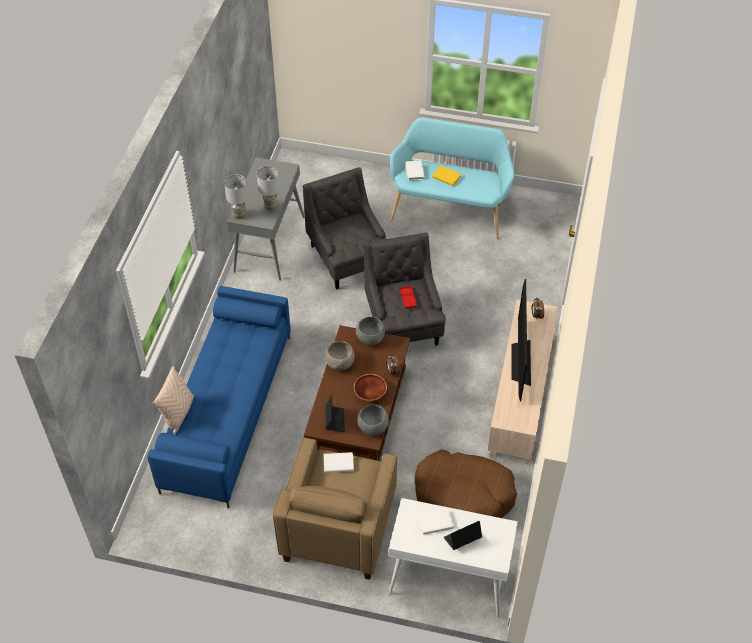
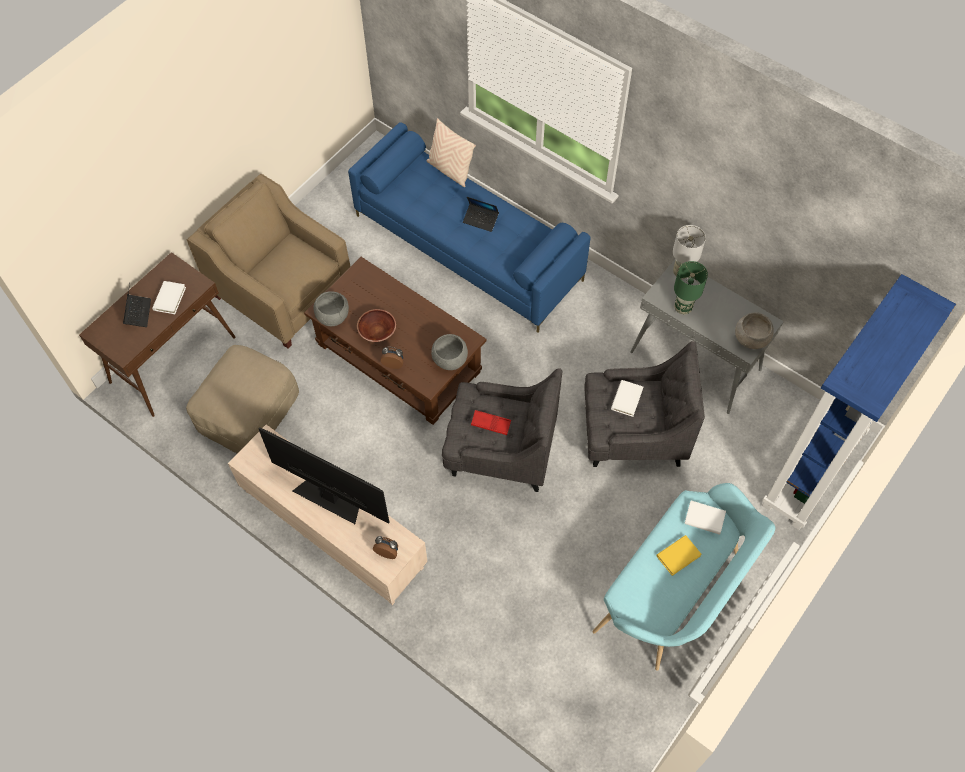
camera: 115 degrees right, 10 degrees up
grey table lamp [257,166,280,211] -> green table lamp [674,261,708,314]
white book [324,452,354,473] -> white book moved to [611,380,643,417]
grey bowl [325,341,355,371] -> grey bowl moved to [735,312,774,349]
laptop [325,395,345,432] -> laptop moved to [463,197,499,232]
white console table [389,498,518,617] -> brown console table [79,252,236,417]
brown dog bed [414,449,517,518] -> beige ottoman [186,345,299,454]
none -> blue bookcase [762,274,956,530]

